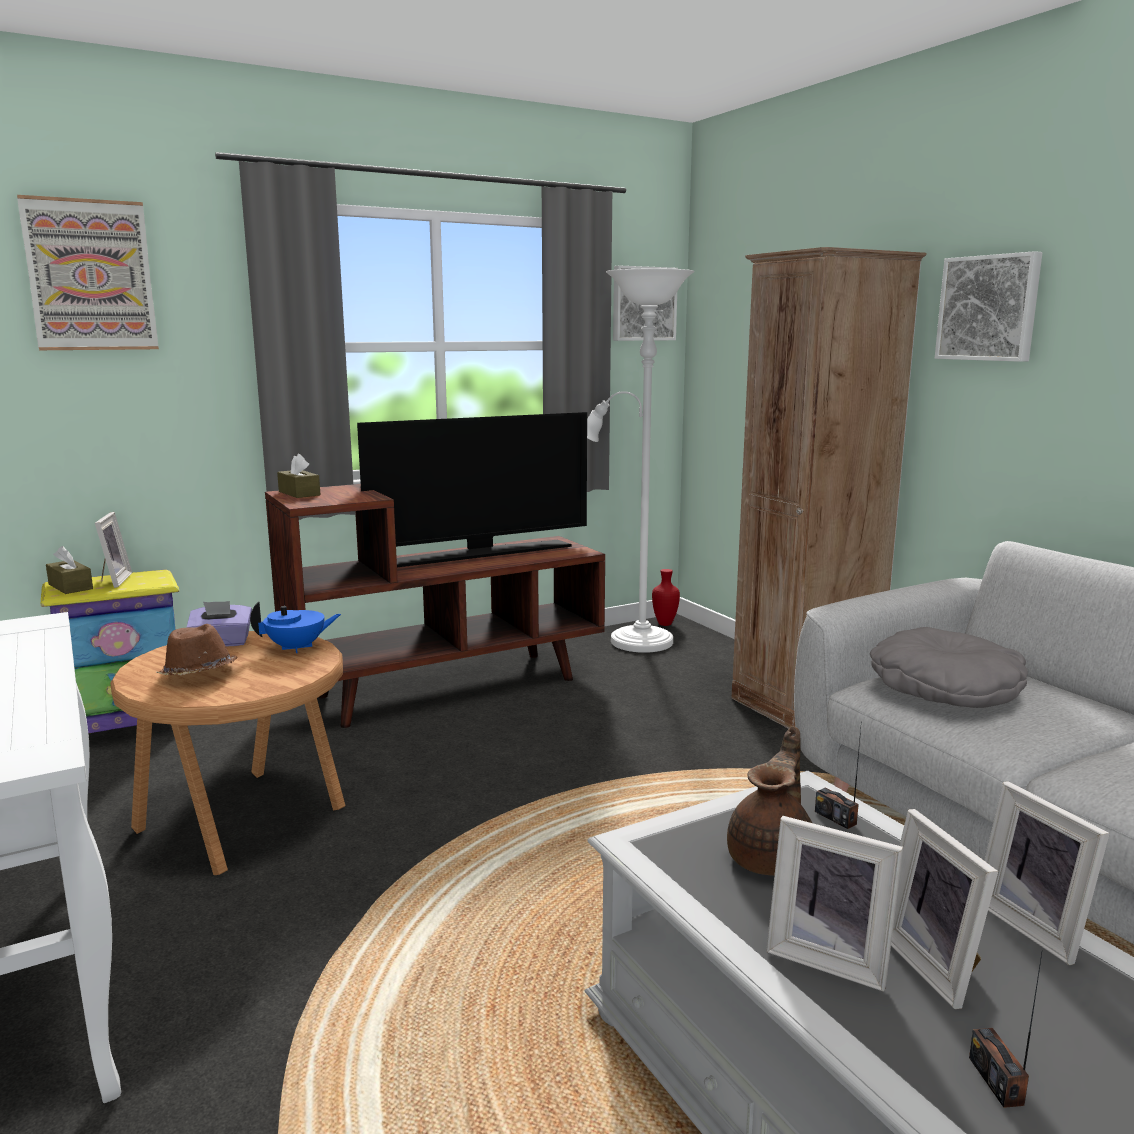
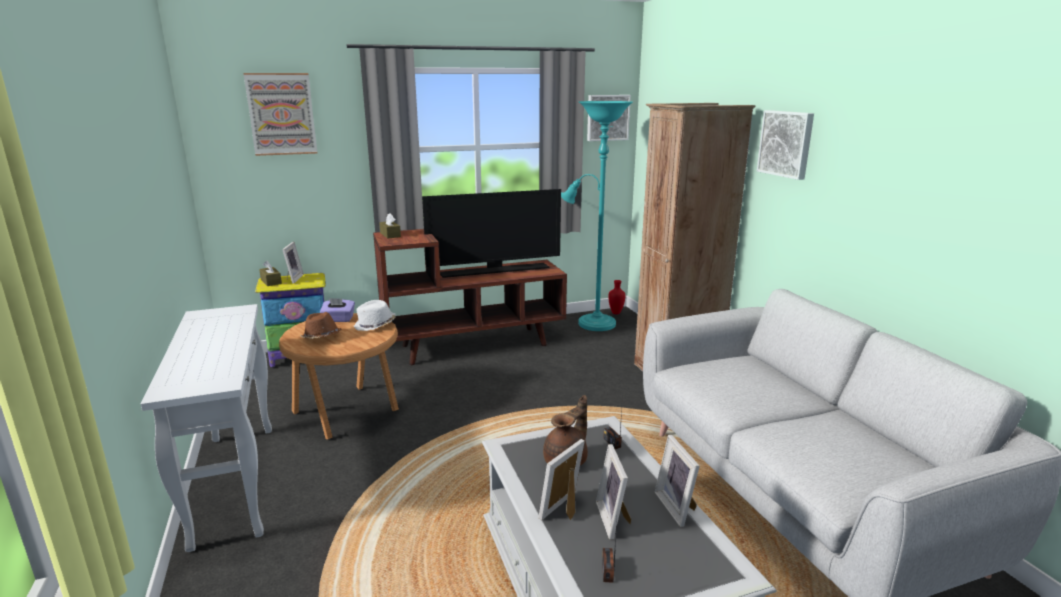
camera: 10 degrees right, 5 degrees up
blue teapot [250,602,341,653] -> white hat [354,300,396,331]
white floor lamp [587,269,695,653] -> turquoise floor lamp [561,101,633,331]
picture frame [766,816,903,992] -> picture frame turned 90 degrees clockwise [539,439,585,520]
grey pillow [870,627,1028,708] -> none

